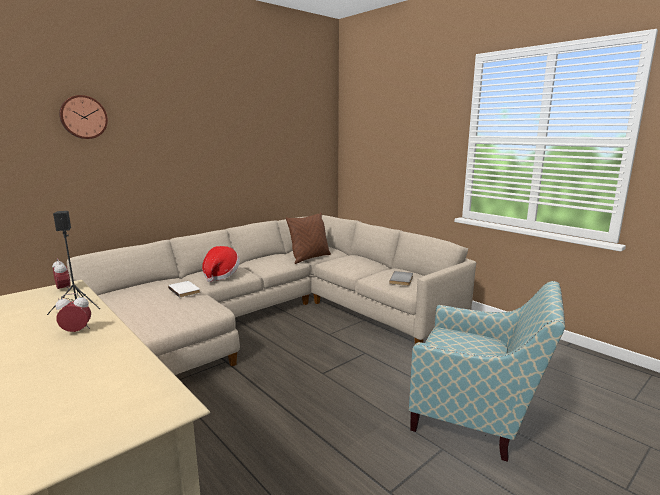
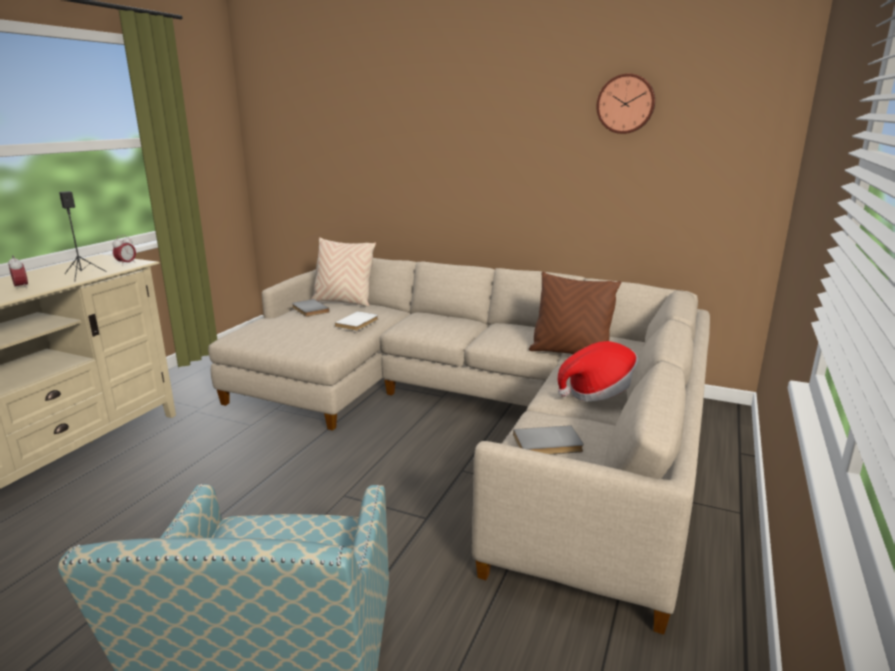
camera: 65 degrees right, 5 degrees up
wall clock [59,95,108,139] -> wall clock moved to [596,73,655,134]
hat [202,246,240,282] -> hat moved to [558,341,639,402]
none -> grey book [292,299,330,317]
none -> beige pillow [312,237,376,307]

